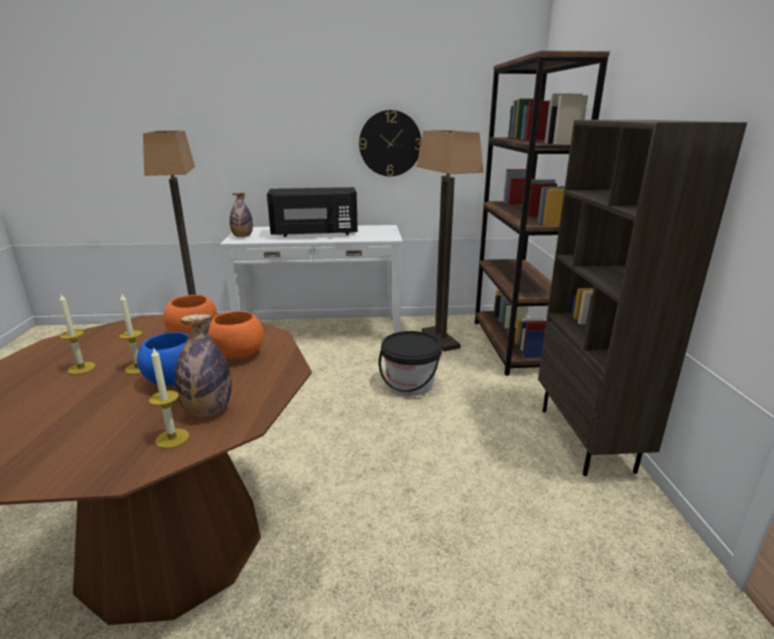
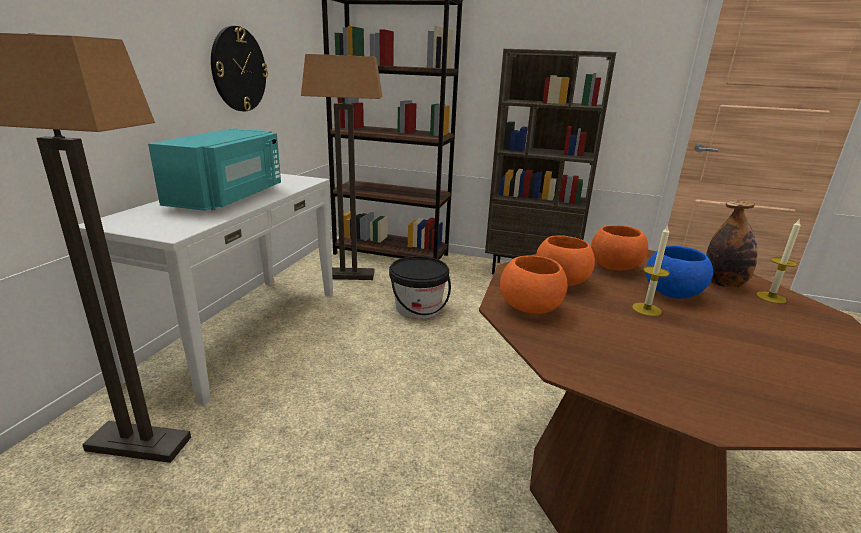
camera: 70 degrees left, 0 degrees up
candle [59,294,96,374] -> none
bottle [230,193,253,237] -> none
black microwave [267,187,358,237] -> turquoise microwave [148,128,281,211]
none -> orange bowl [500,255,568,314]

